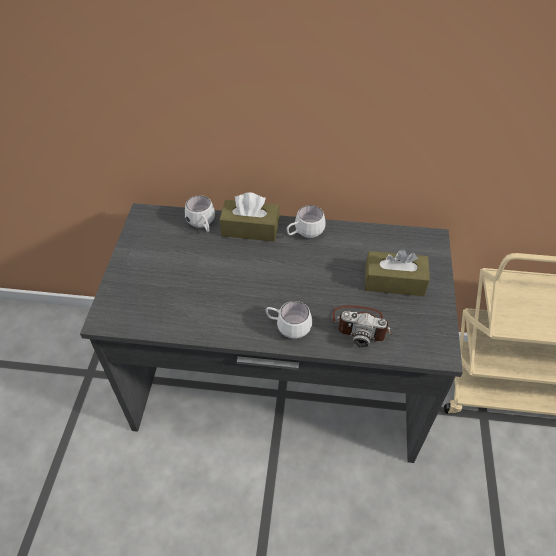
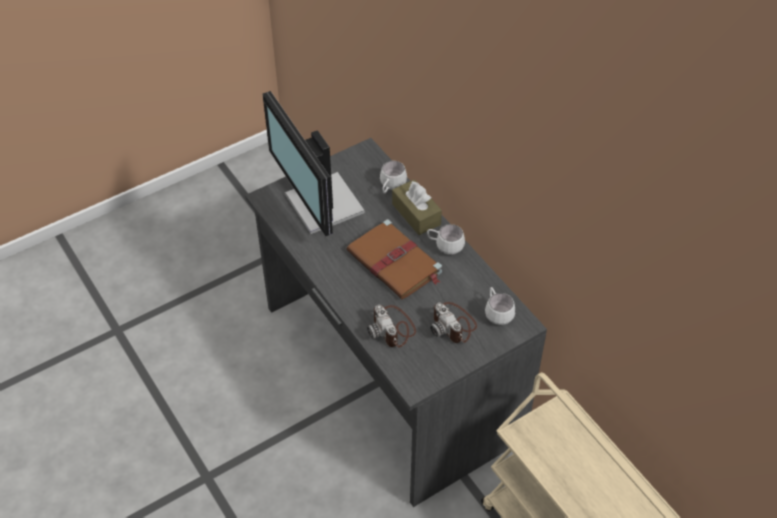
camera: 50 degrees right, 0 degrees up
white mug [266,301,312,338] -> white mug moved to [485,287,516,325]
brown tissue box [365,250,430,296] -> camera [430,302,477,343]
none -> monitor [263,91,365,236]
none -> brown book [347,219,442,299]

